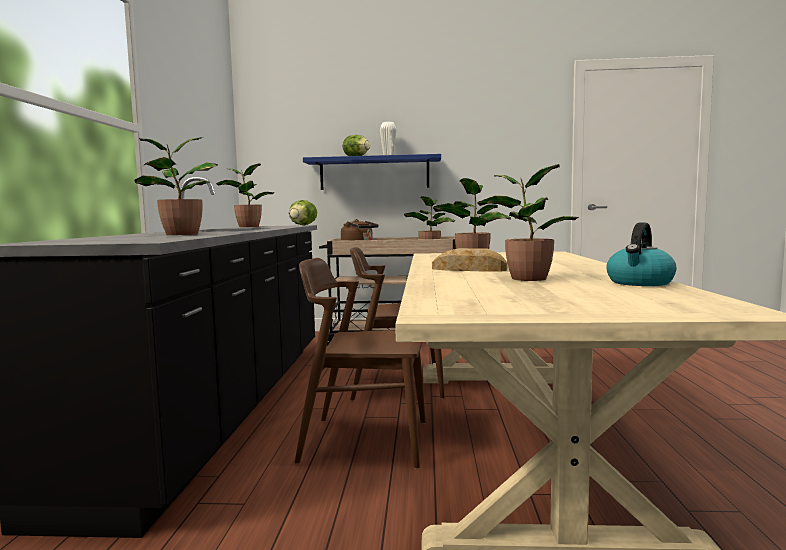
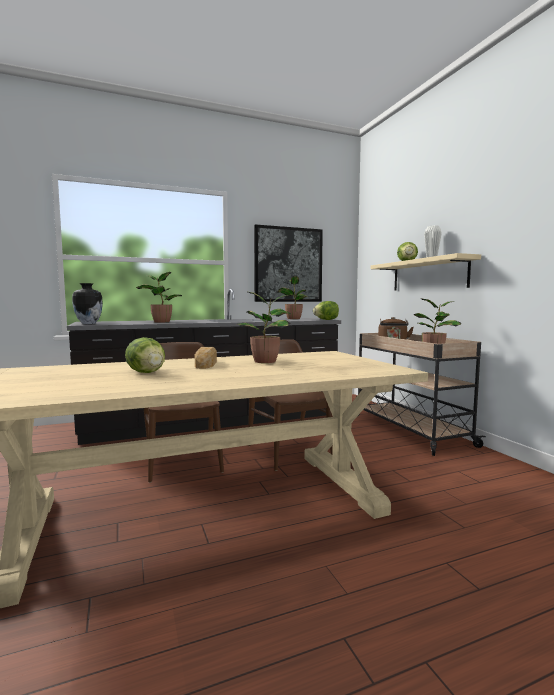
camera: 65 degrees right, 0 degrees up
blue shelf [303,154,441,190] -> beige shelf [370,253,481,291]
potted plant [478,164,580,281] -> lettuce [125,337,165,373]
kettle [606,222,676,286] -> none
none -> vase [72,283,103,324]
none -> picture [254,224,323,302]

